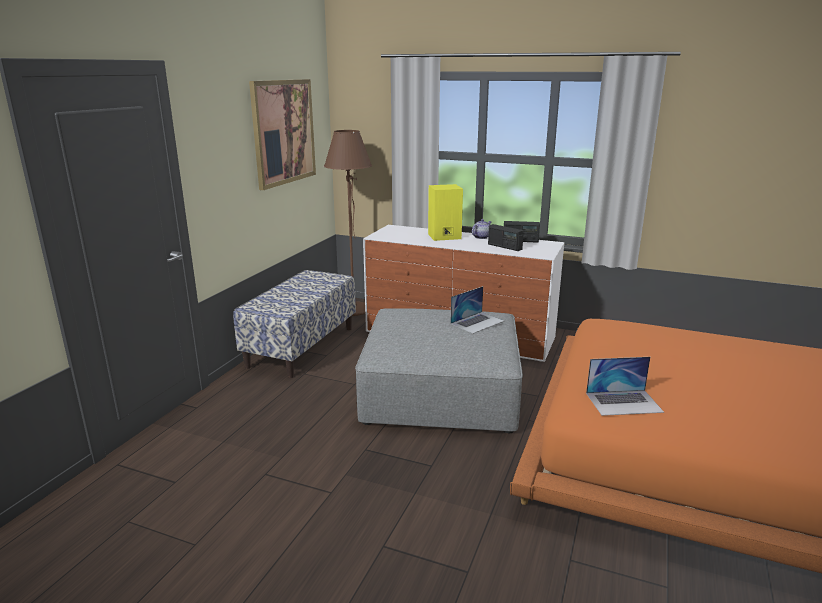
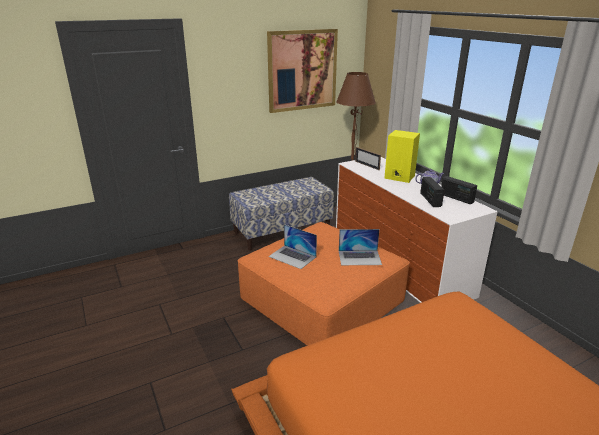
camera: 40 degrees right, 5 degrees up
grey ottoman [355,308,523,433] -> orange ottoman [237,222,410,346]
laptop [586,357,664,416] -> laptop moved to [268,224,317,269]
none -> picture frame [355,147,381,170]

